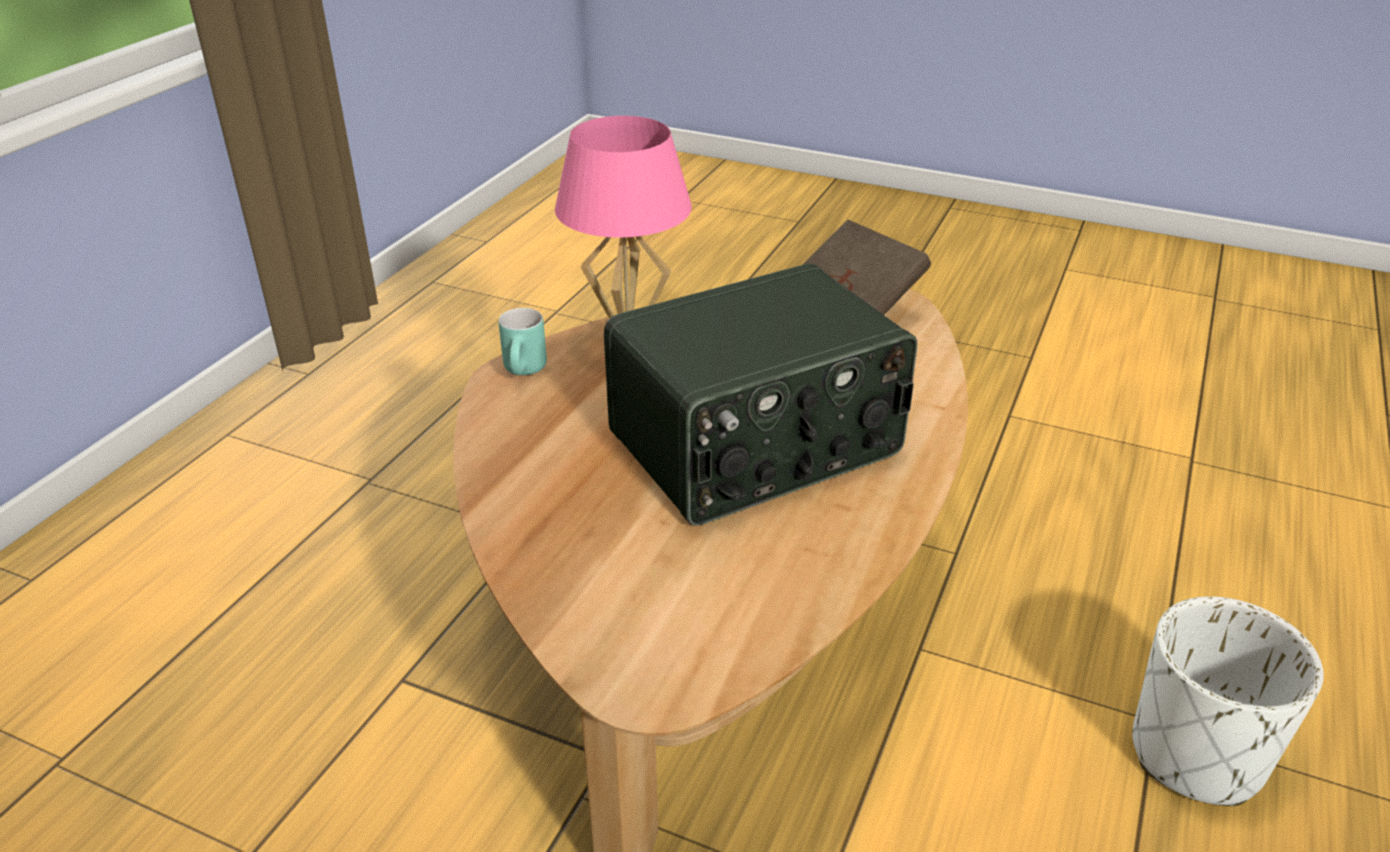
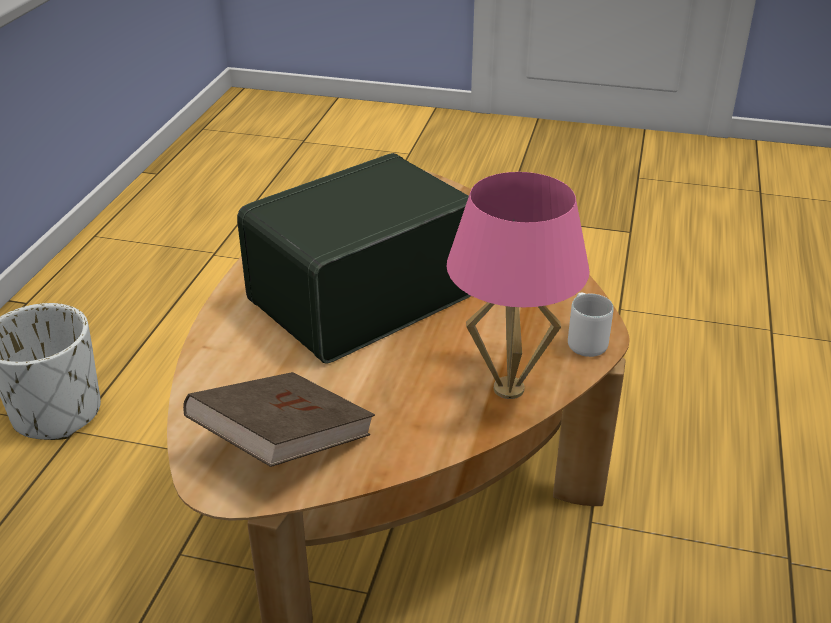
camera: 170 degrees right, 0 degrees up
turquoise mug [499,308,547,375] -> white mug [568,293,614,357]

